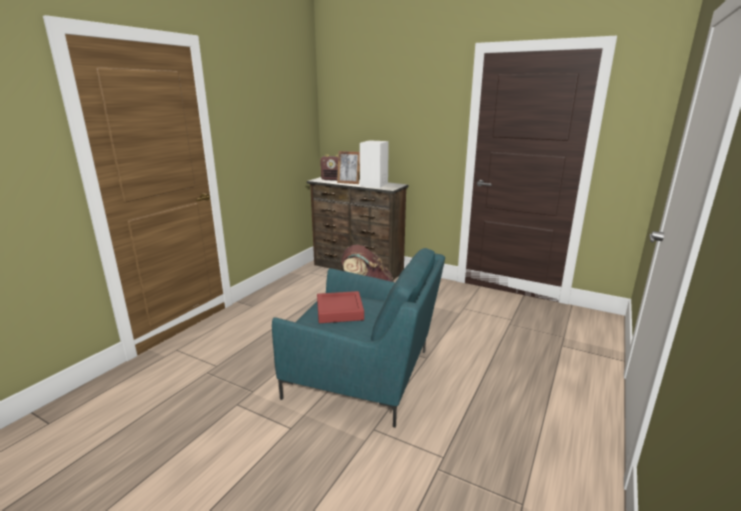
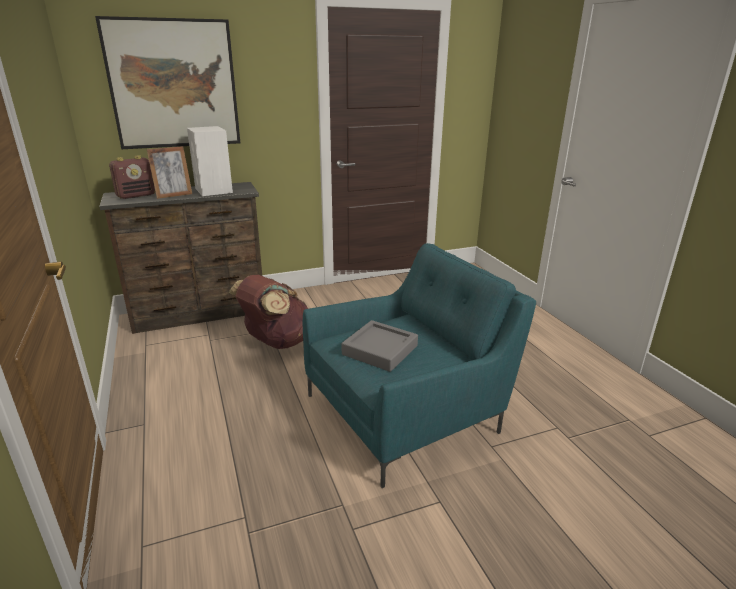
camera: 50 degrees left, 5 degrees up
red tray [317,291,364,323] -> grey tray [342,320,418,372]
none -> picture [95,16,240,149]

